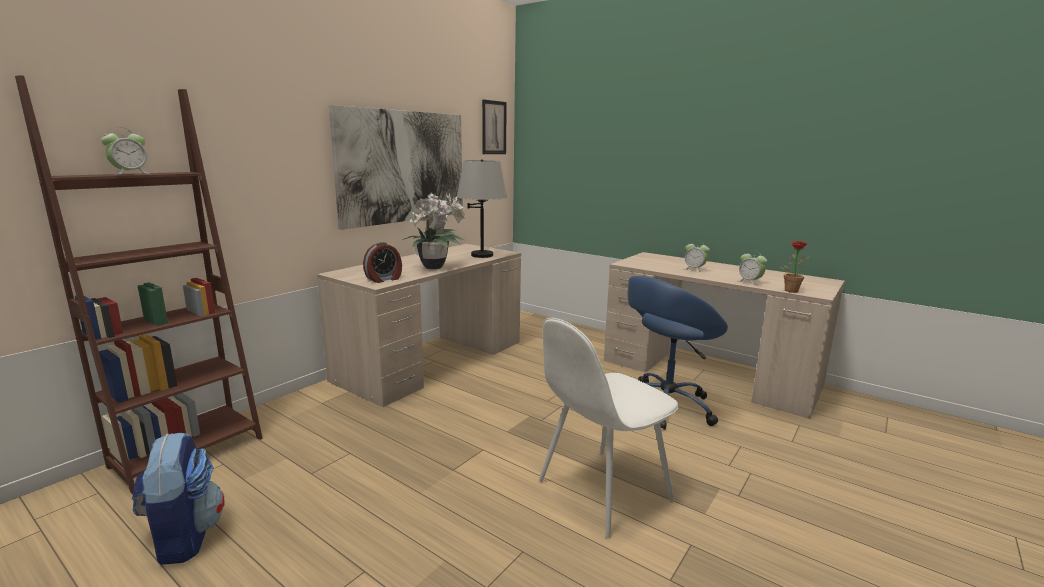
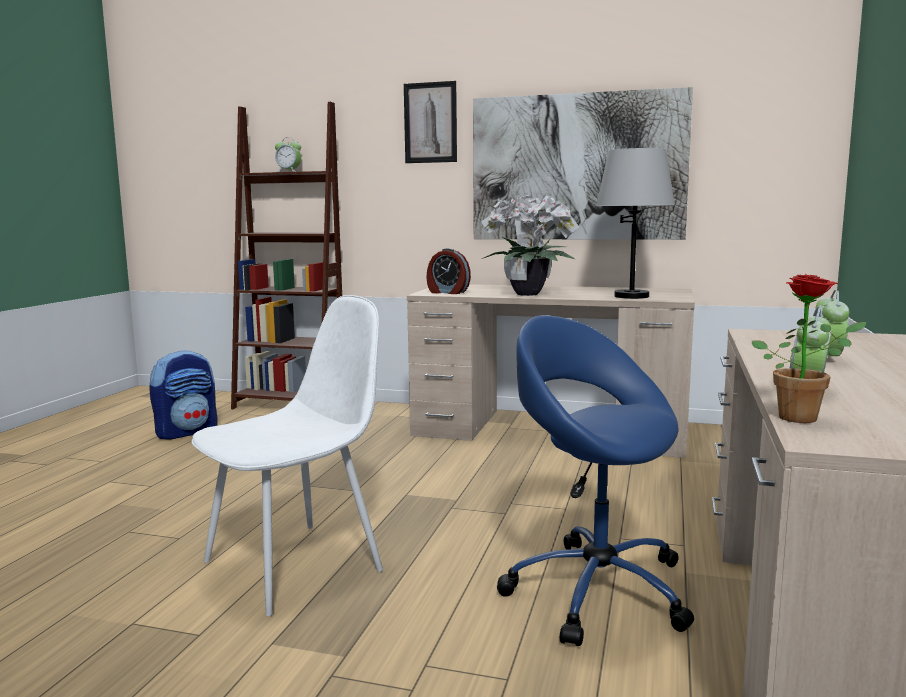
camera: 70 degrees right, 5 degrees down
picture [482,99,507,154] -> picture moved to [404,81,457,163]
white chair [539,318,678,538] -> white chair turned 105 degrees clockwise [192,295,383,616]

